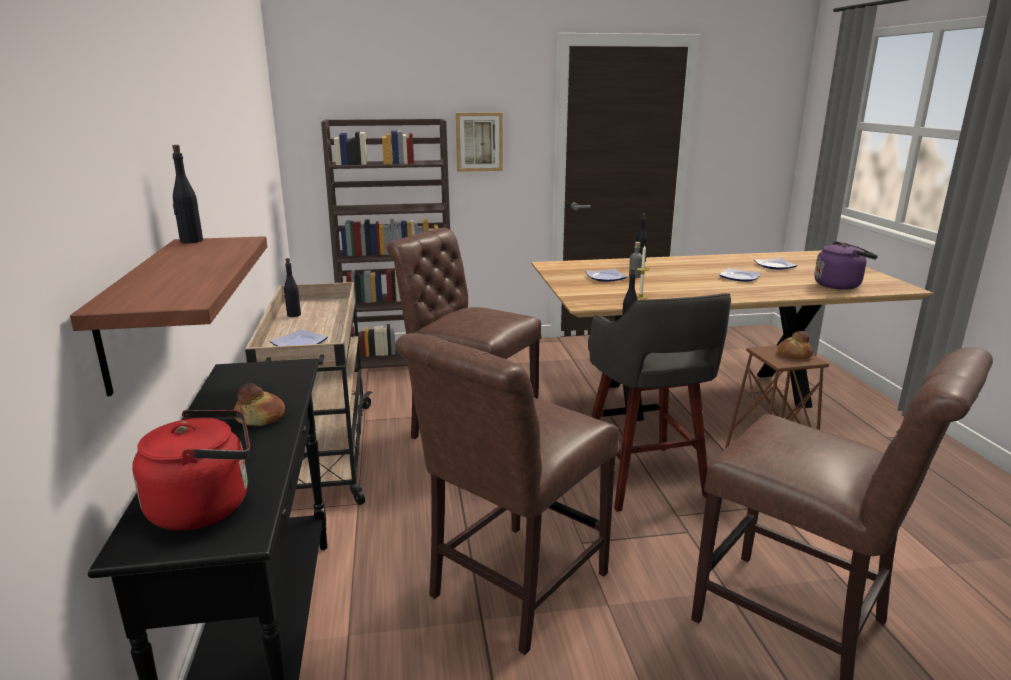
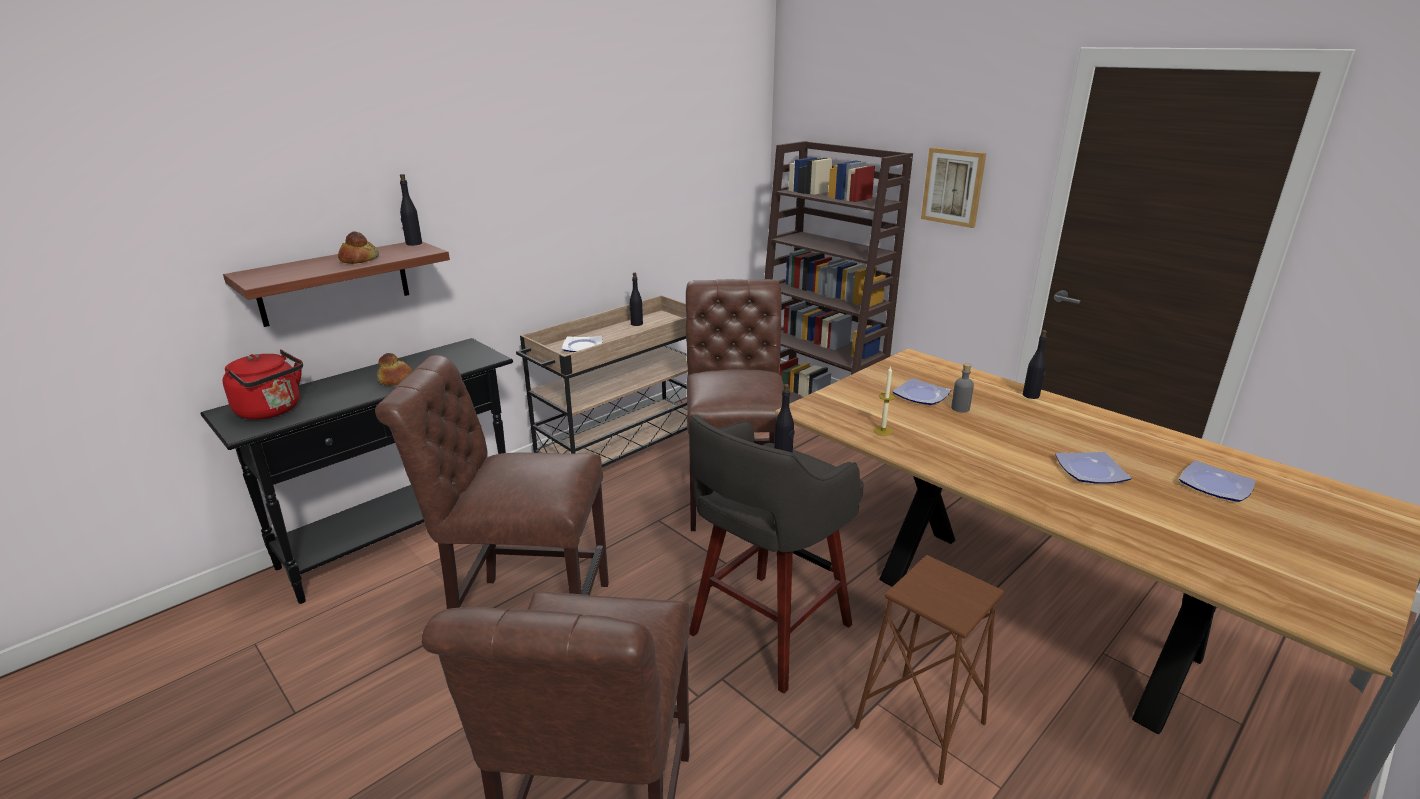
camera: 55 degrees right, 5 degrees up
bread [778,331,813,359] -> bread moved to [338,232,379,264]
purple kettle [814,241,878,290] -> none

